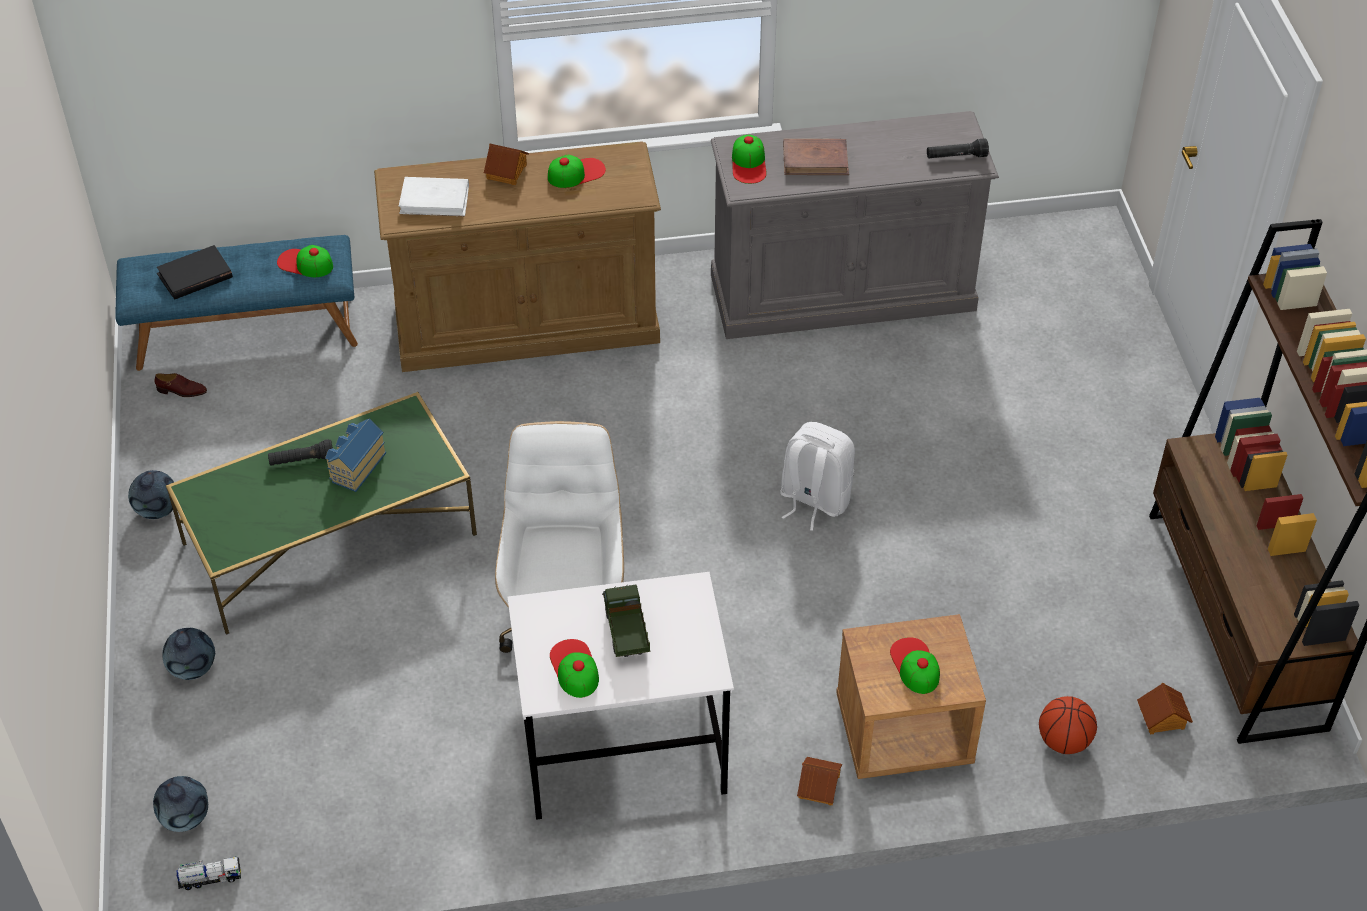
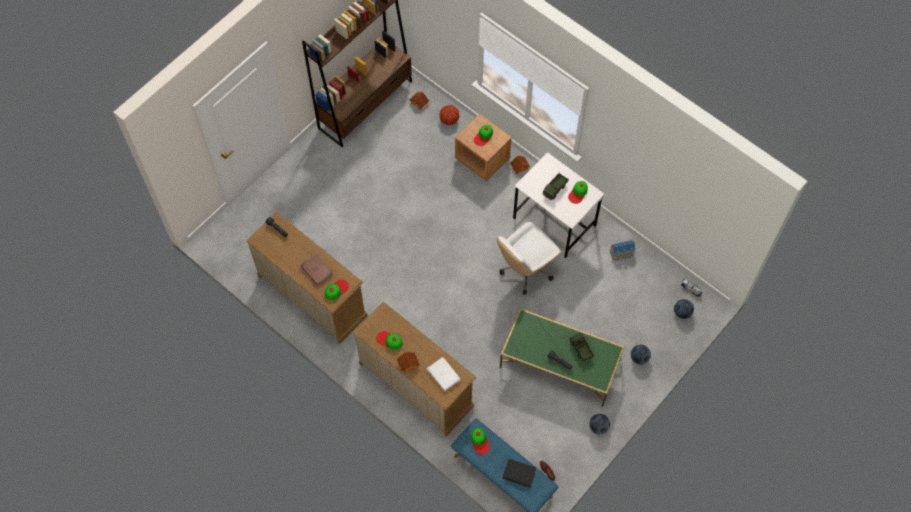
camera: 130 degrees left, 15 degrees up
toy house [325,418,386,492] -> toy house moved to [610,240,636,261]
grey cabinet [711,111,999,339] -> brown cabinet [246,212,367,345]
white backpack [780,422,855,531] -> none
none -> toy truck [569,332,594,362]

